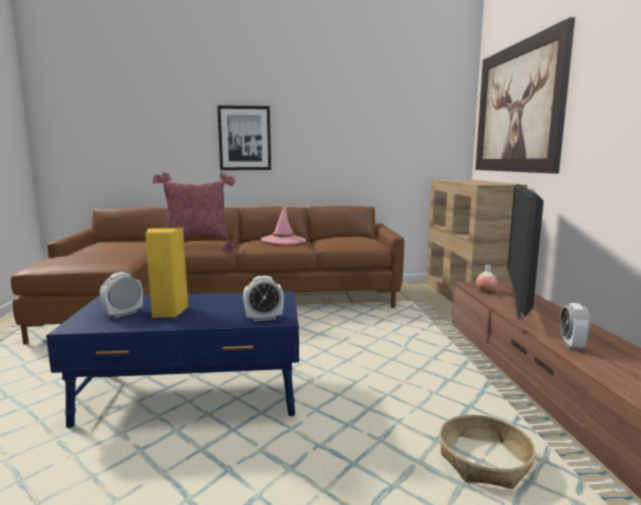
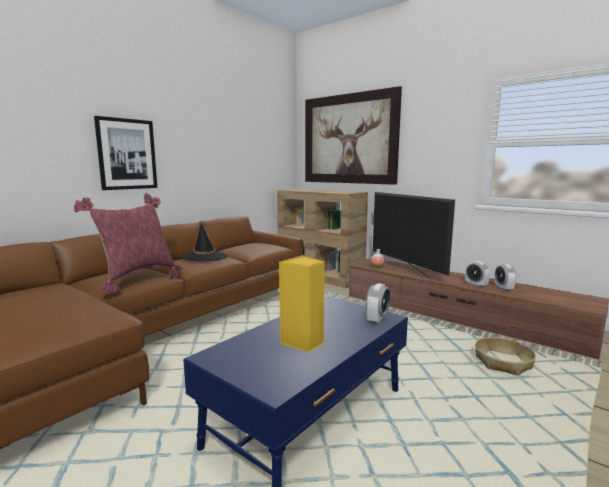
camera: 45 degrees left, 0 degrees up
alarm clock [100,272,143,318] -> alarm clock moved to [495,264,516,291]
pink hat [261,206,306,244] -> black hat [181,223,228,261]

